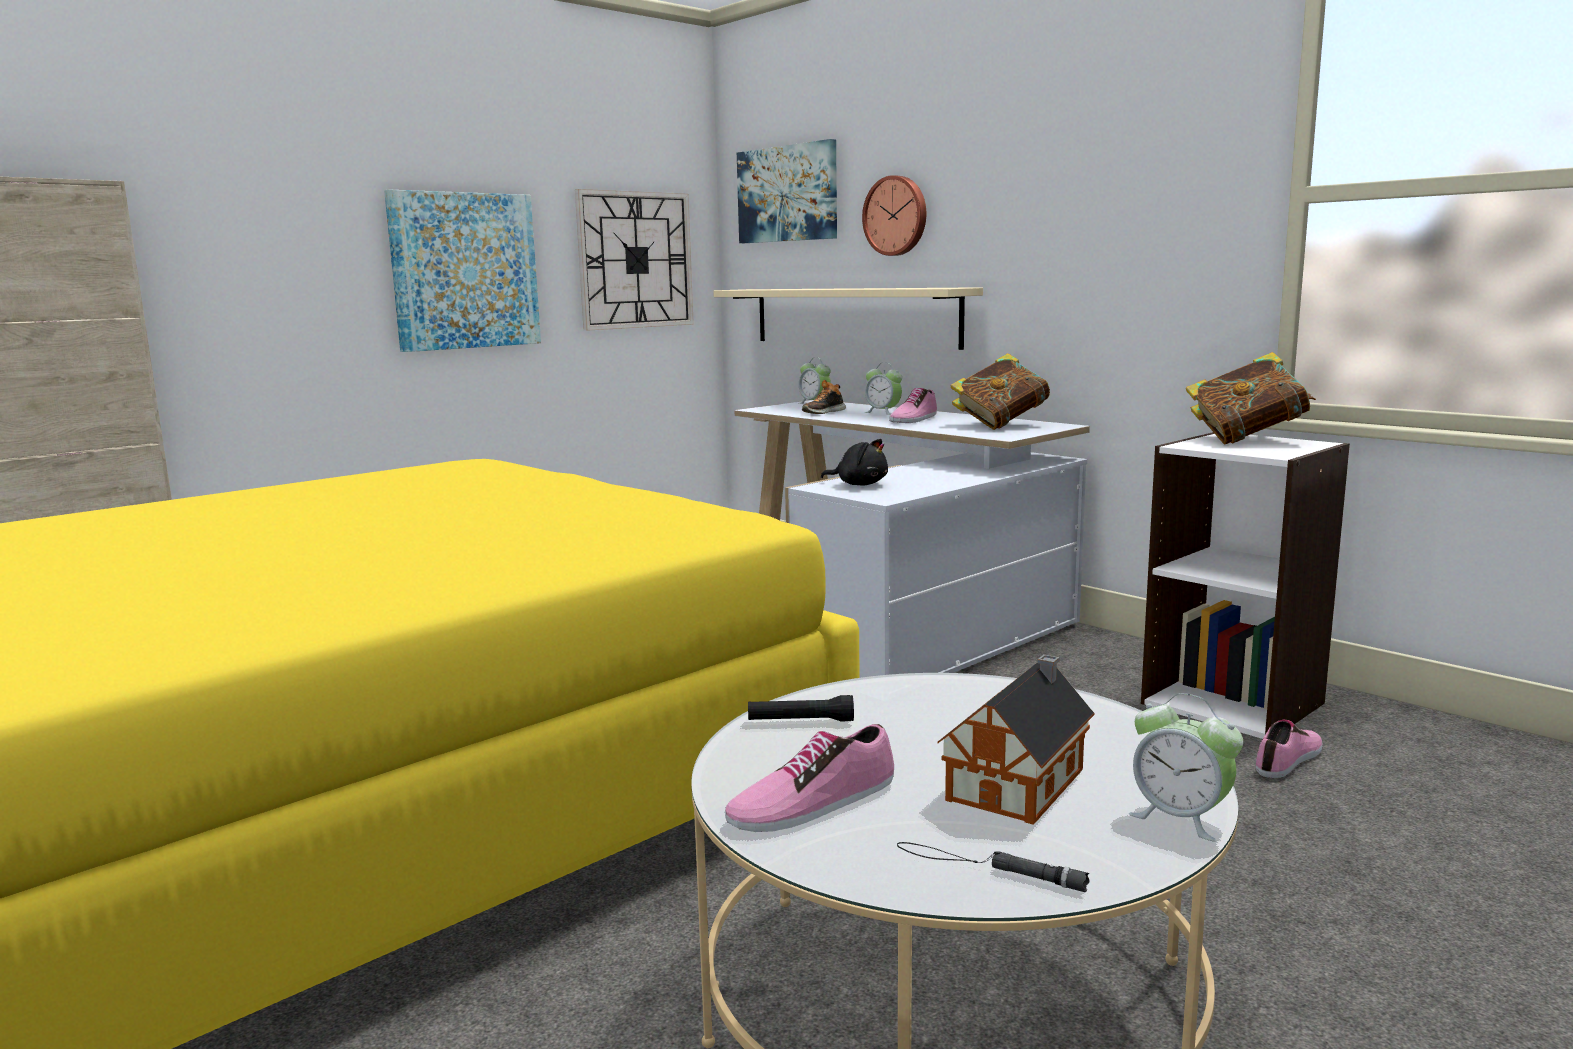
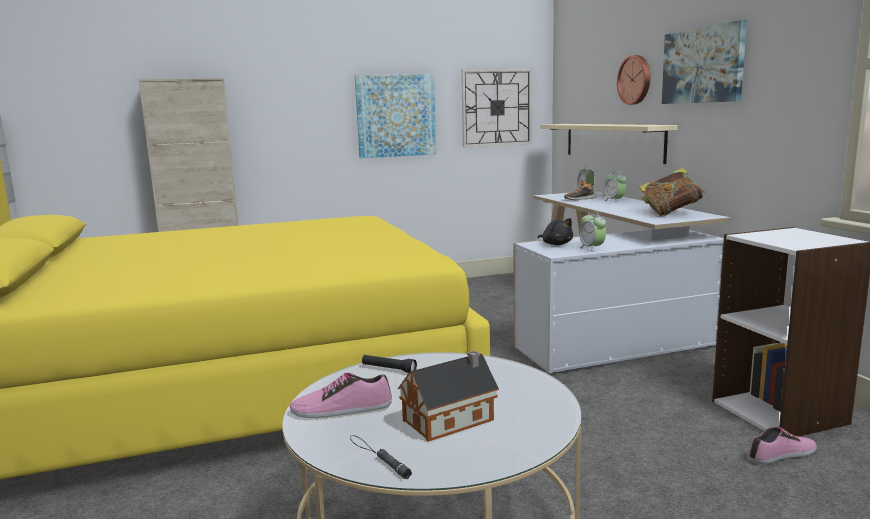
camera: 25 degrees right, 0 degrees up
picture [737,139,837,243] -> picture moved to [662,20,747,104]
shoe [889,388,937,423] -> none
alarm clock [1129,693,1243,842] -> alarm clock moved to [578,211,606,252]
book [1186,352,1316,444] -> none

